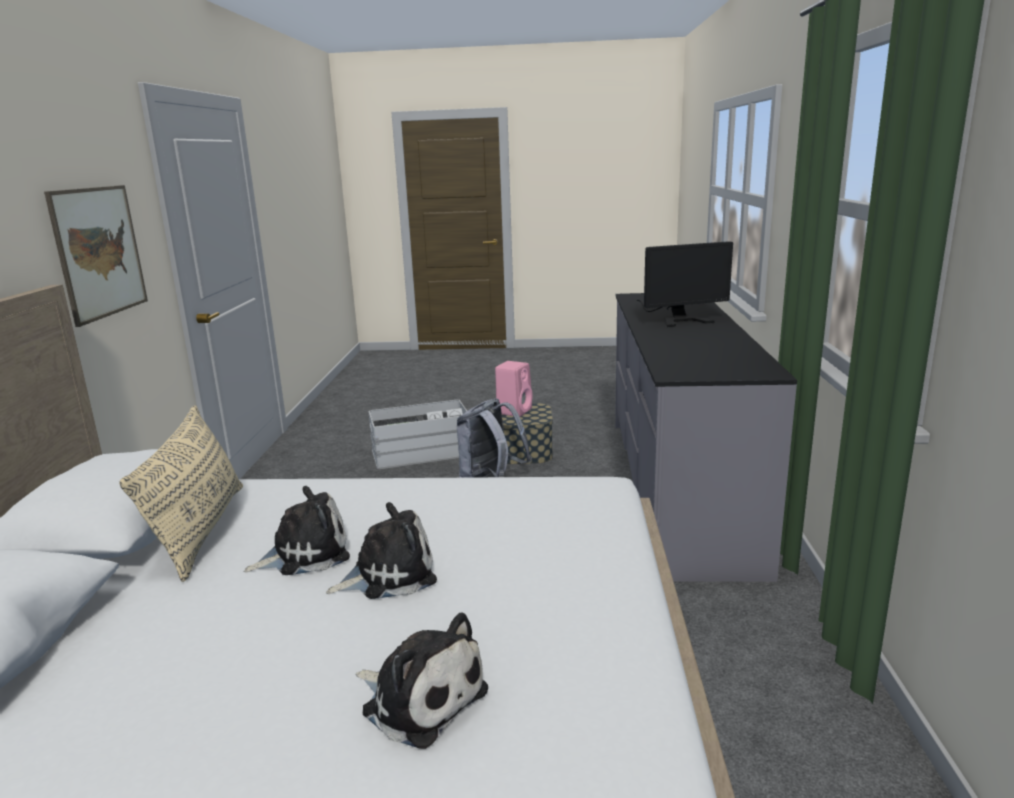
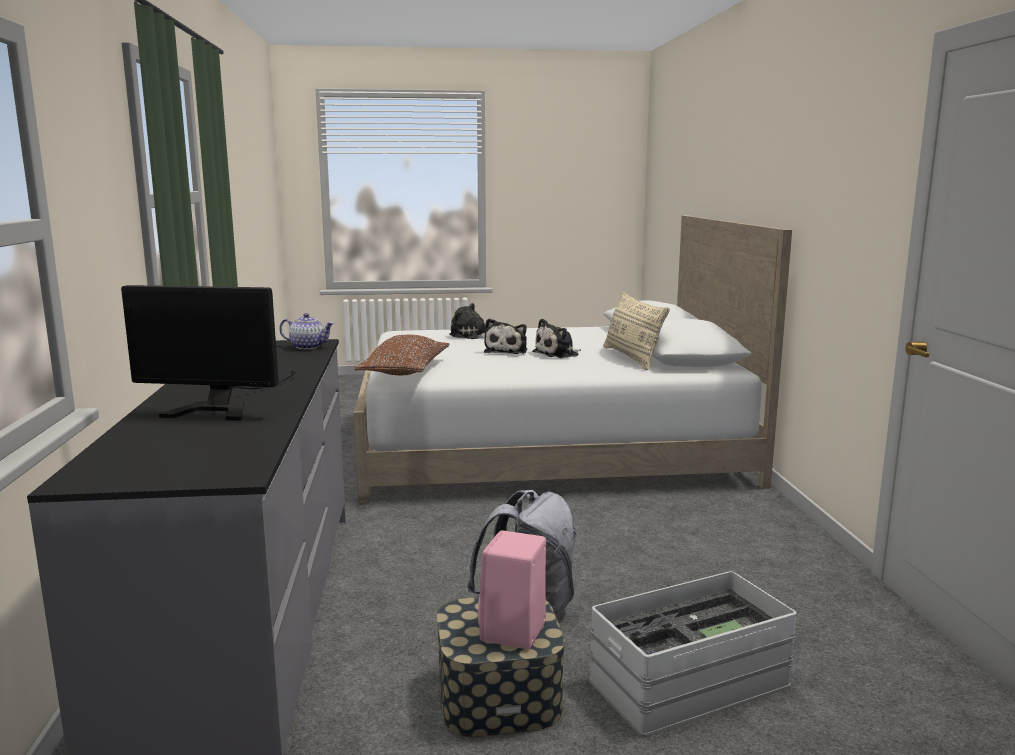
camera: 170 degrees right, 5 degrees down
picture [44,185,148,327] -> none
plush toy [326,502,437,599] -> plush toy turned 45 degrees counterclockwise [484,318,527,354]
monitor [637,241,733,327] -> monitor turned 150 degrees counterclockwise [121,285,296,421]
none -> teapot [279,313,334,349]
none -> brown pillow [354,335,449,375]

